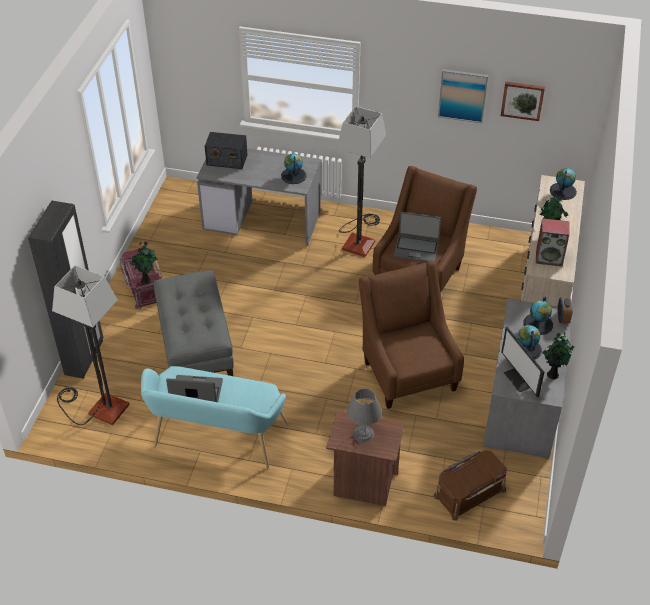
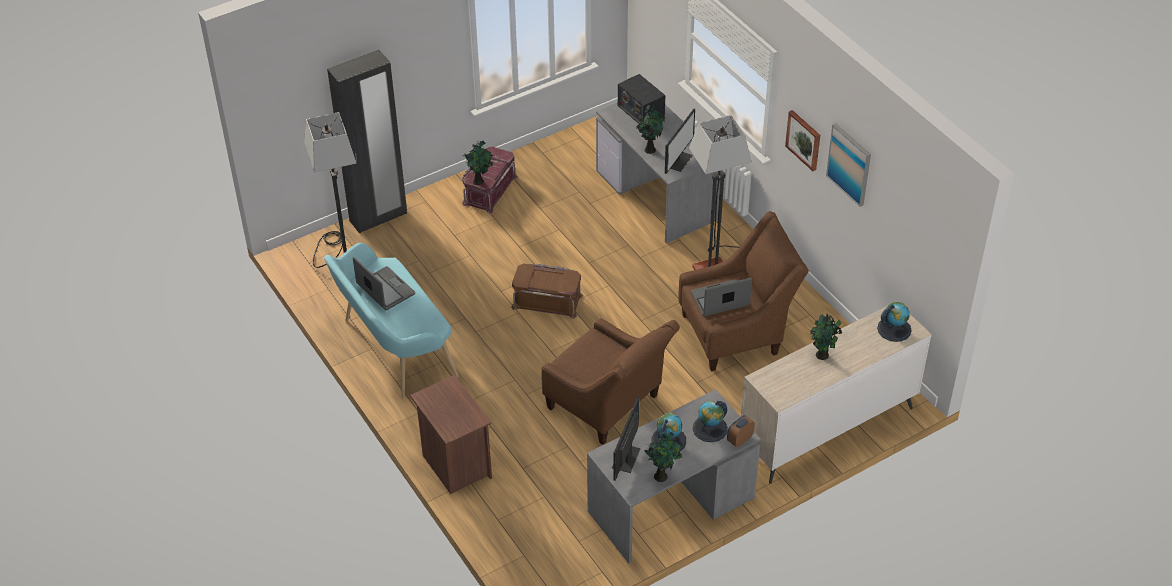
camera: 45 degrees right, 0 degrees up
grey ottoman [154,270,234,376] -> none
globe [281,153,307,184] -> monitor [665,109,695,174]
grey table lamp [347,388,382,443] -> none
brown armchair [359,261,464,409] -> brown armchair turned 105 degrees clockwise [541,318,680,445]
laptop [394,212,441,262] -> laptop turned 105 degrees clockwise [691,278,752,316]
brown storage box [433,450,507,521] -> brown storage box moved to [511,263,583,319]
picture [501,82,545,121] -> picture moved to [785,110,820,171]
speaker [536,218,570,267] -> none
none -> potted plant [636,103,665,154]

